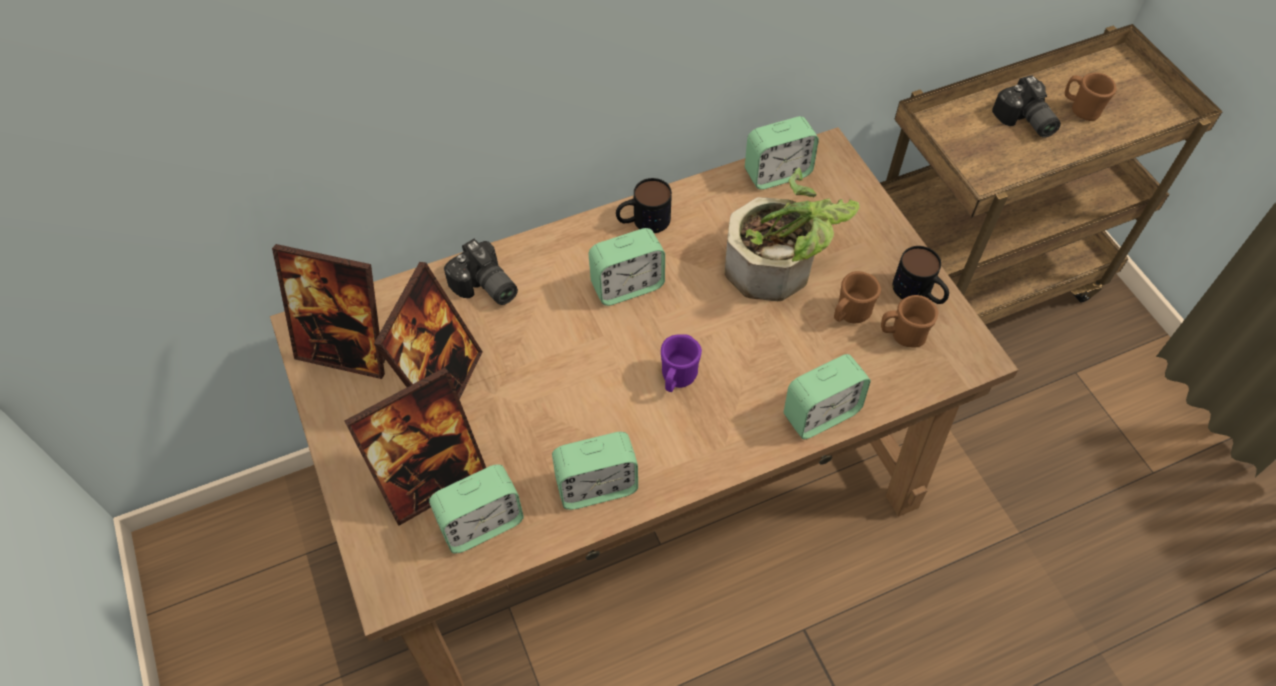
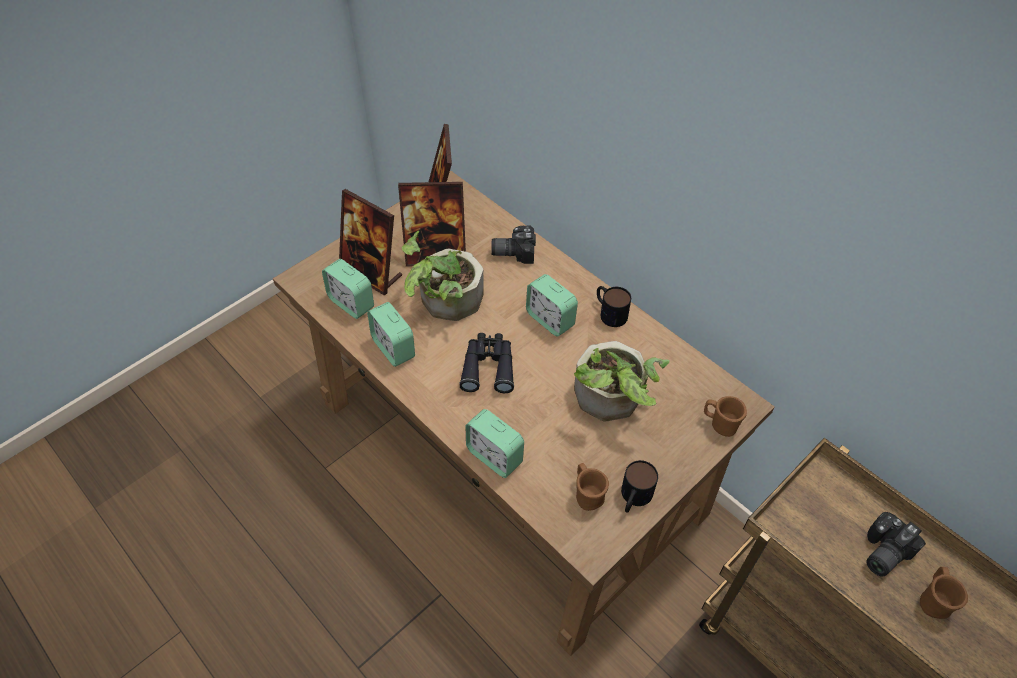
camera: 70 degrees right, 5 degrees down
camera [444,238,518,305] -> camera turned 60 degrees clockwise [491,226,536,264]
purple mug [661,334,702,392] -> black binoculars [459,333,514,393]
alarm clock [745,116,819,190] -> none
brown mug [834,271,881,323] -> brown mug moved to [704,396,747,437]
none -> potted plant [402,231,484,321]

